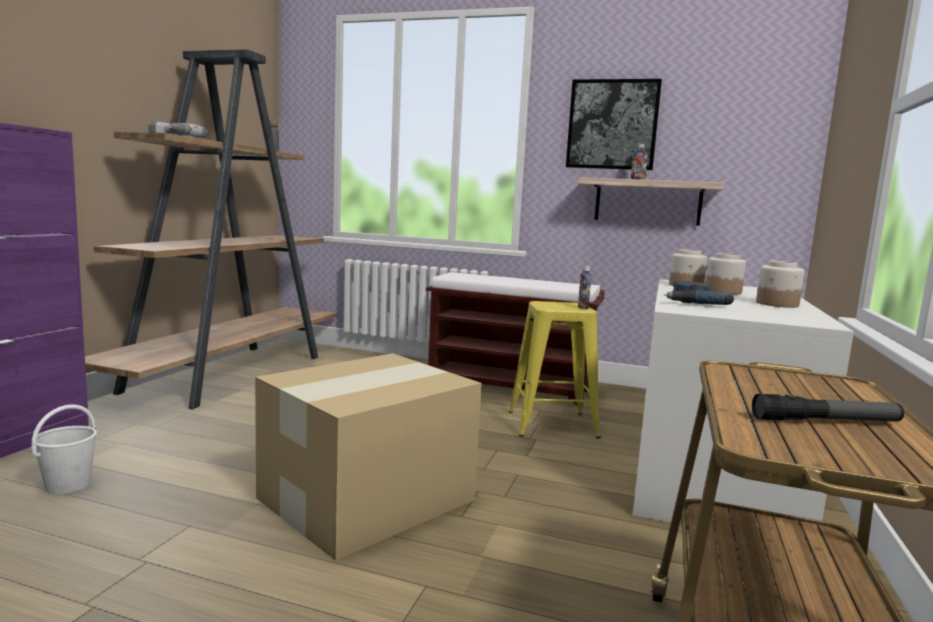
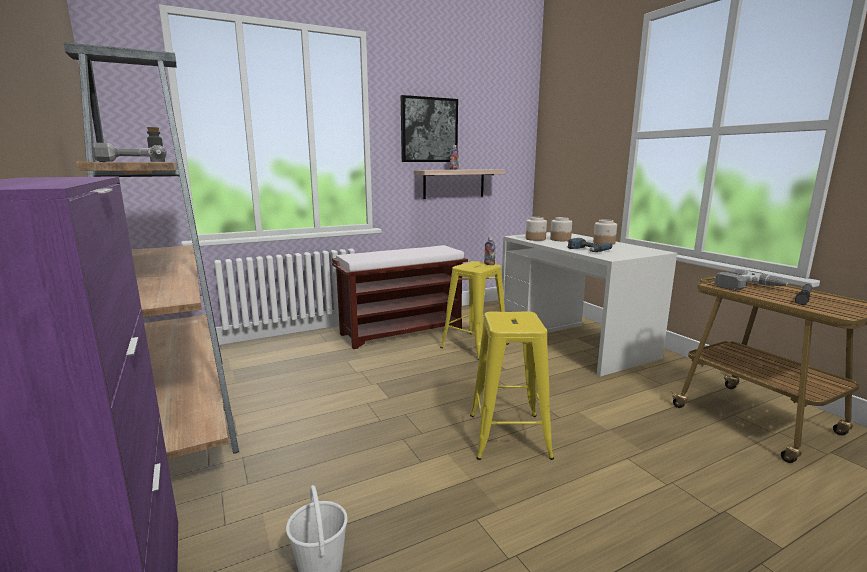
camera: 45 degrees left, 5 degrees up
cardboard box [255,353,482,561] -> yellow stool [470,311,554,460]
none -> power drill [715,270,789,290]

